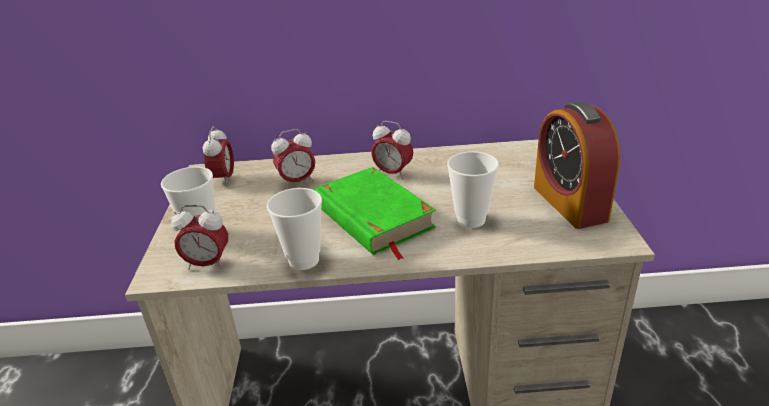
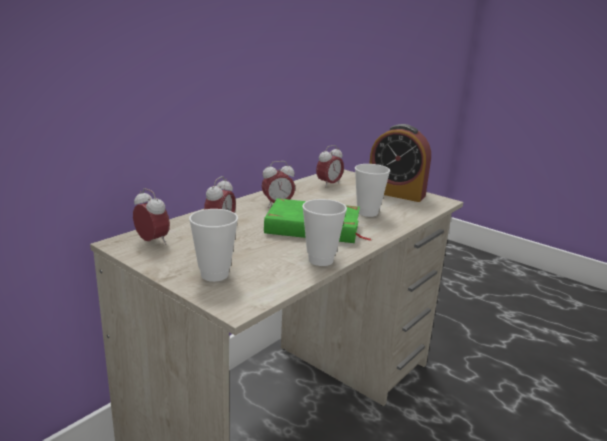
camera: 50 degrees left, 10 degrees down
alarm clock [171,205,228,270] -> alarm clock moved to [316,145,344,188]

